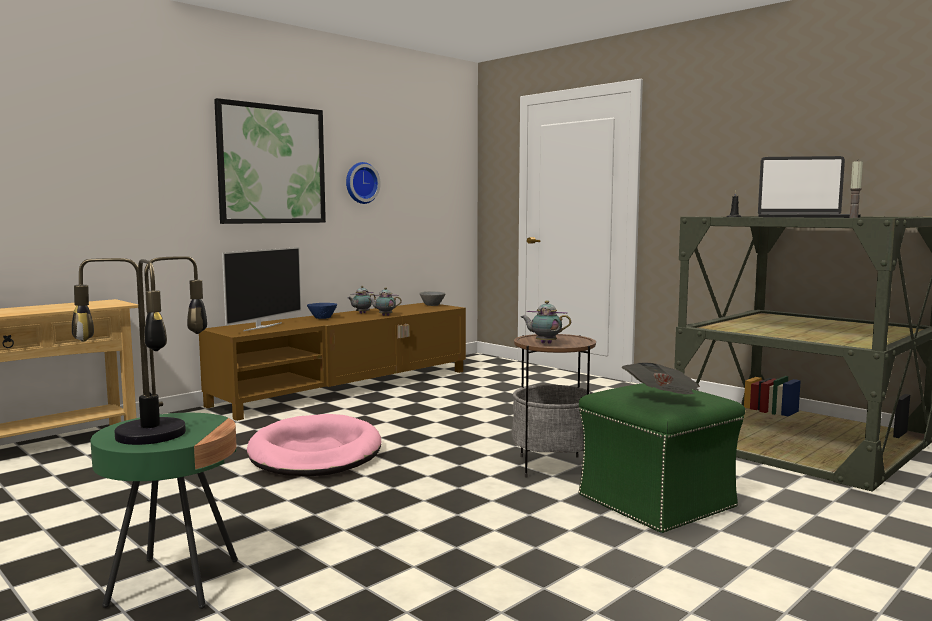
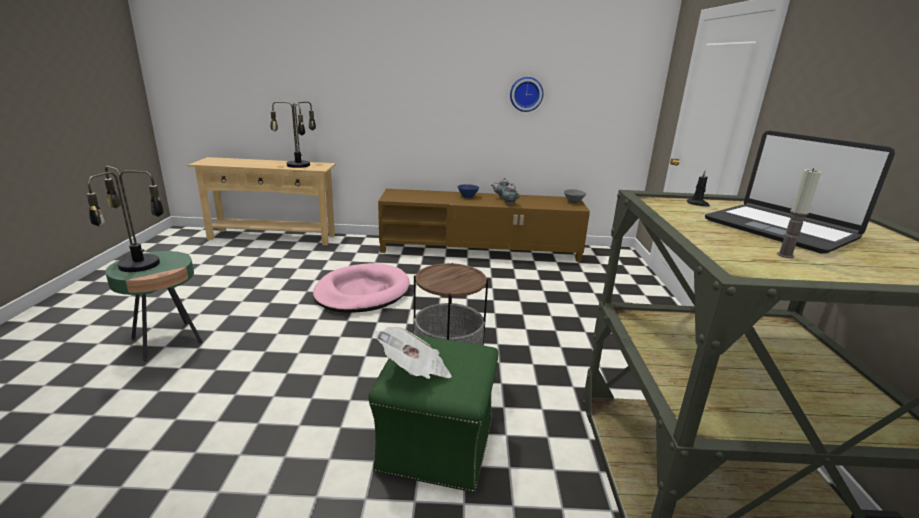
camera: 45 degrees right, 15 degrees up
picture [214,98,326,224] -> none
television [222,247,301,331] -> none
teapot [521,300,571,344] -> none
none -> table lamp [270,102,316,168]

